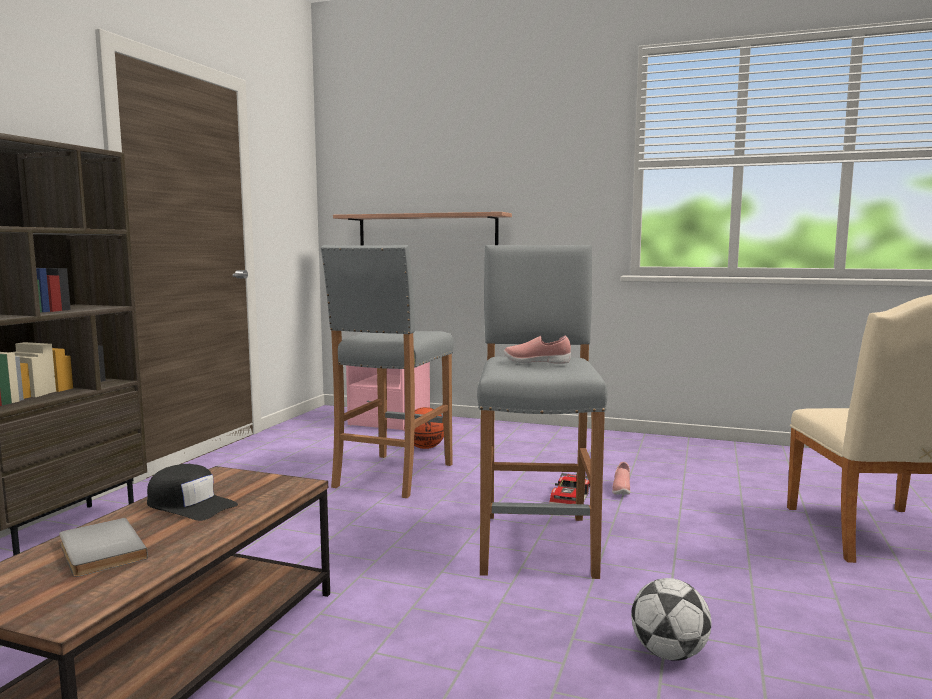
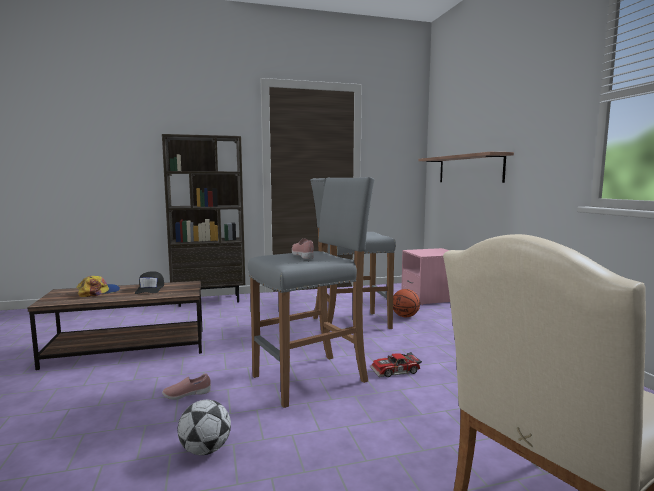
camera: 55 degrees right, 0 degrees up
grey book [59,518,148,577] -> cap [76,276,120,297]
pink shoe [612,462,630,495] -> pink shoe moved to [162,374,211,400]

